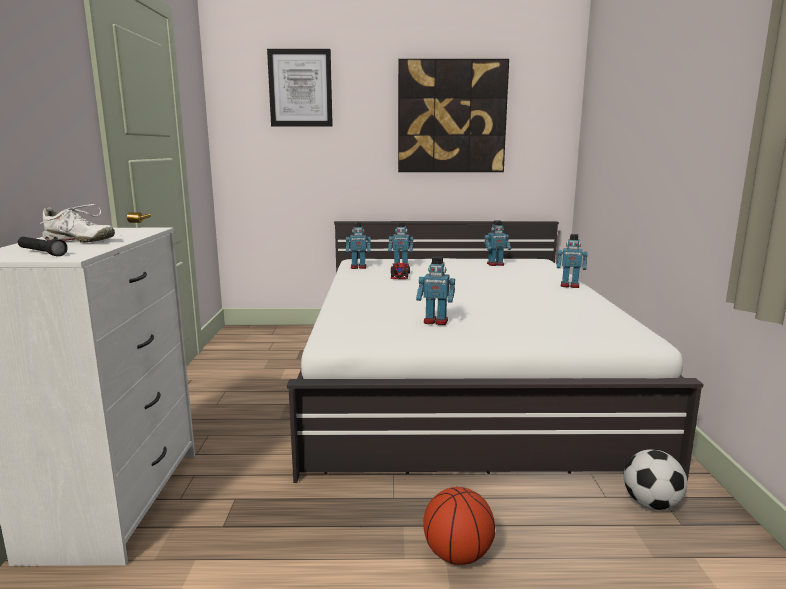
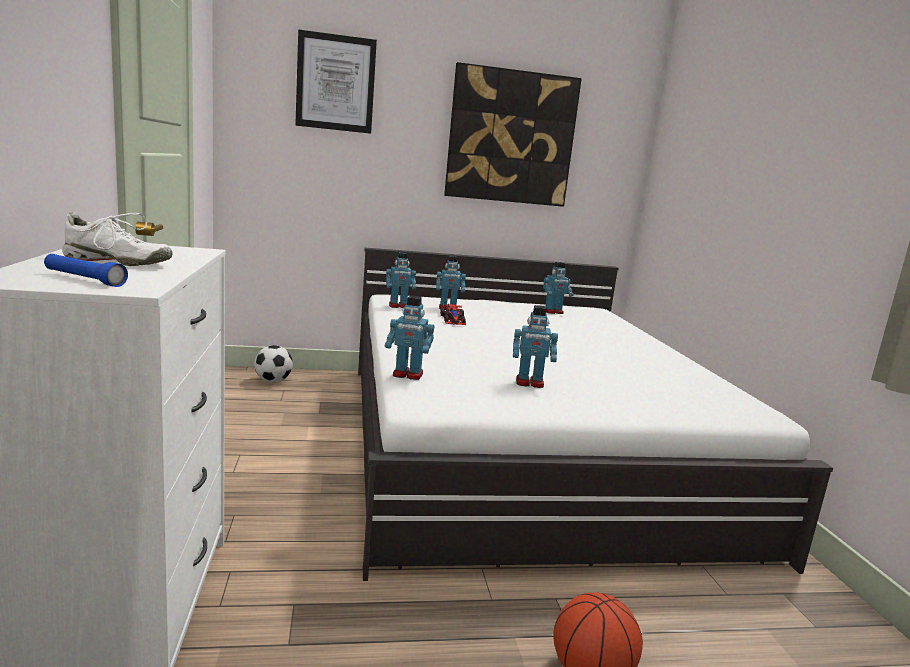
camera: 10 degrees left, 0 degrees up
black flashlight [18,237,68,256] -> blue flashlight [44,254,128,287]
toy robot [557,234,588,288] -> toy robot moved to [385,295,434,380]
football [624,449,688,510] -> football moved to [254,345,293,382]

